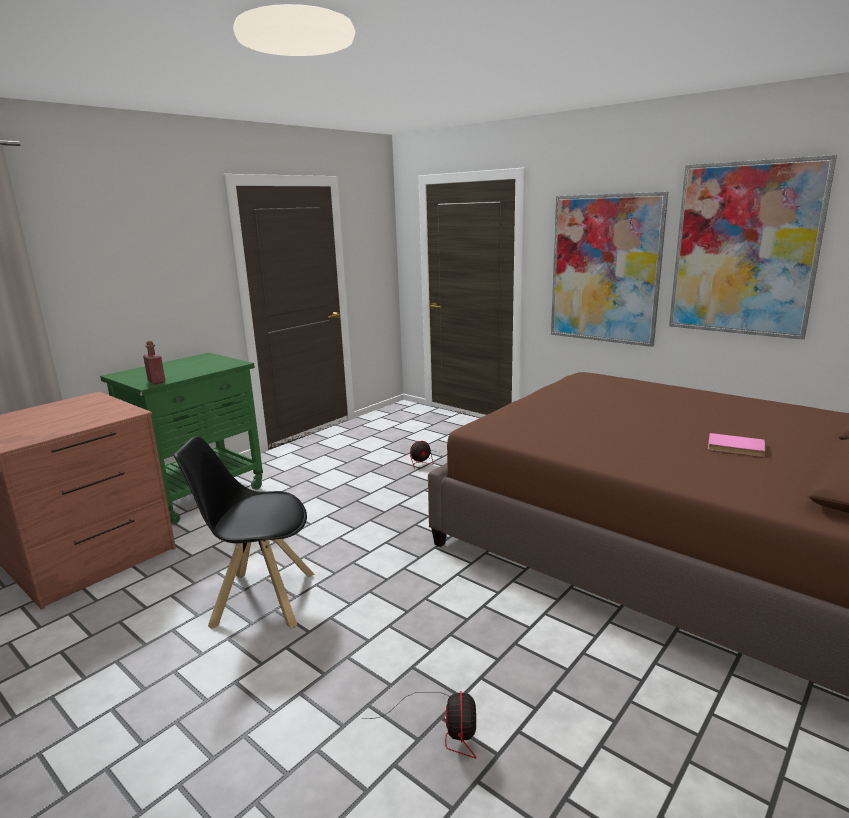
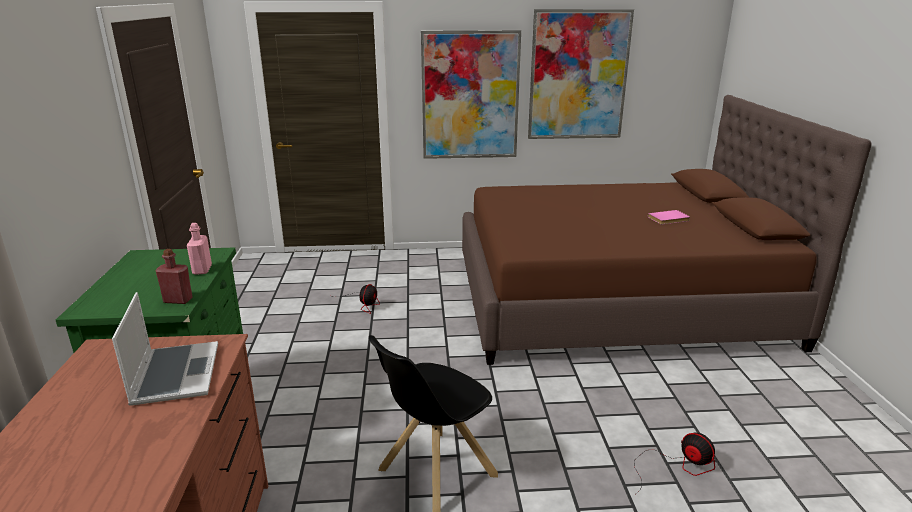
camera: 45 degrees left, 5 degrees up
none -> laptop [112,292,218,405]
none -> pink bottle [187,223,212,275]

